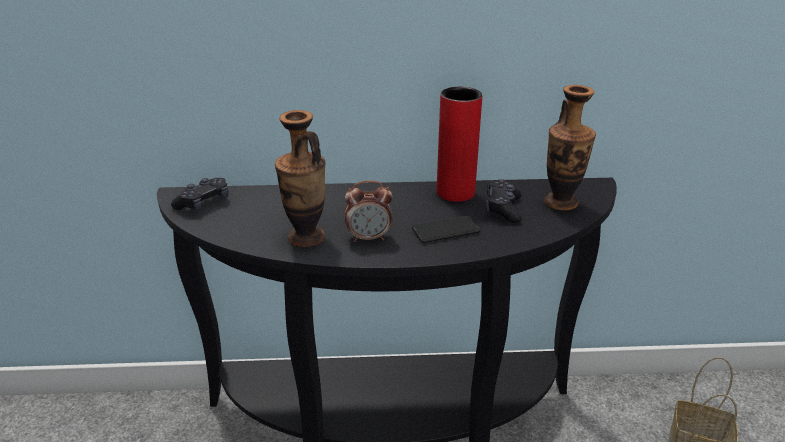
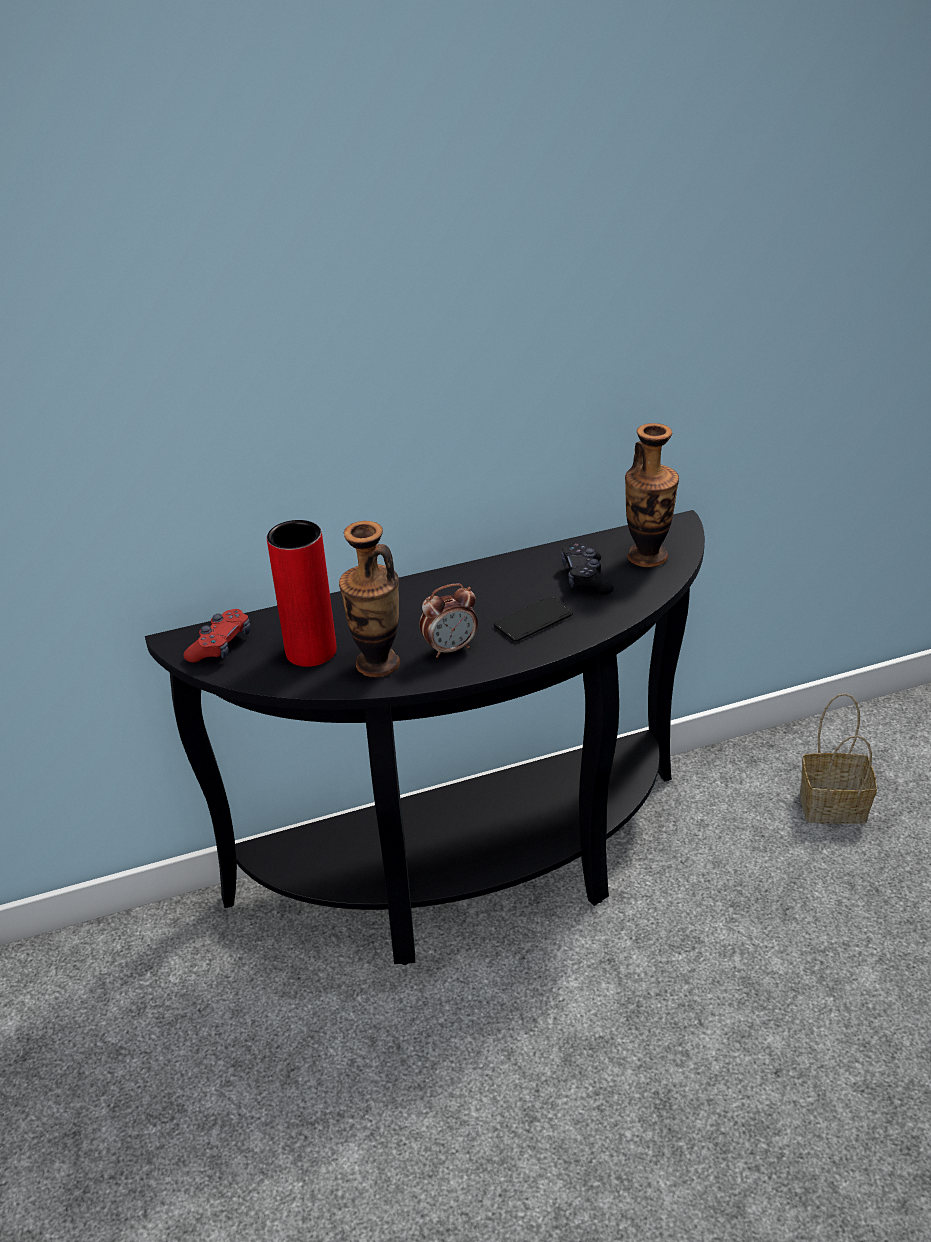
camera: 15 degrees left, 5 degrees up
black game controller [171,178,229,211] -> red game controller [183,609,251,663]
red vase [437,87,483,202] -> red vase moved to [267,520,337,667]

